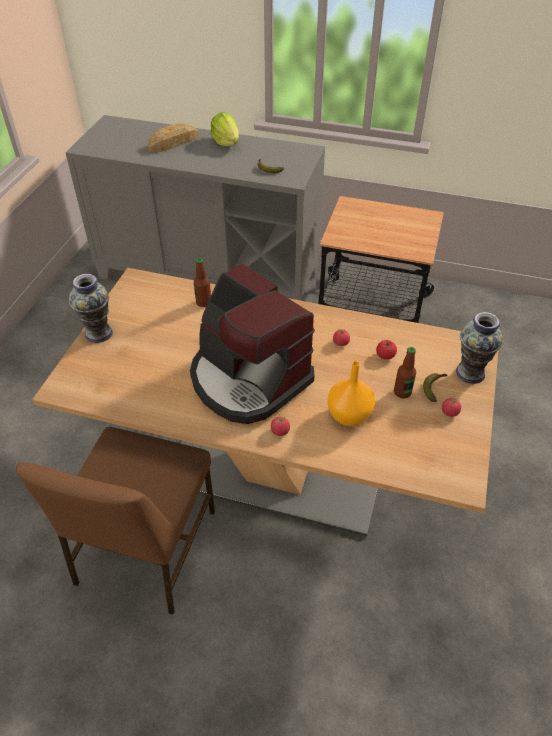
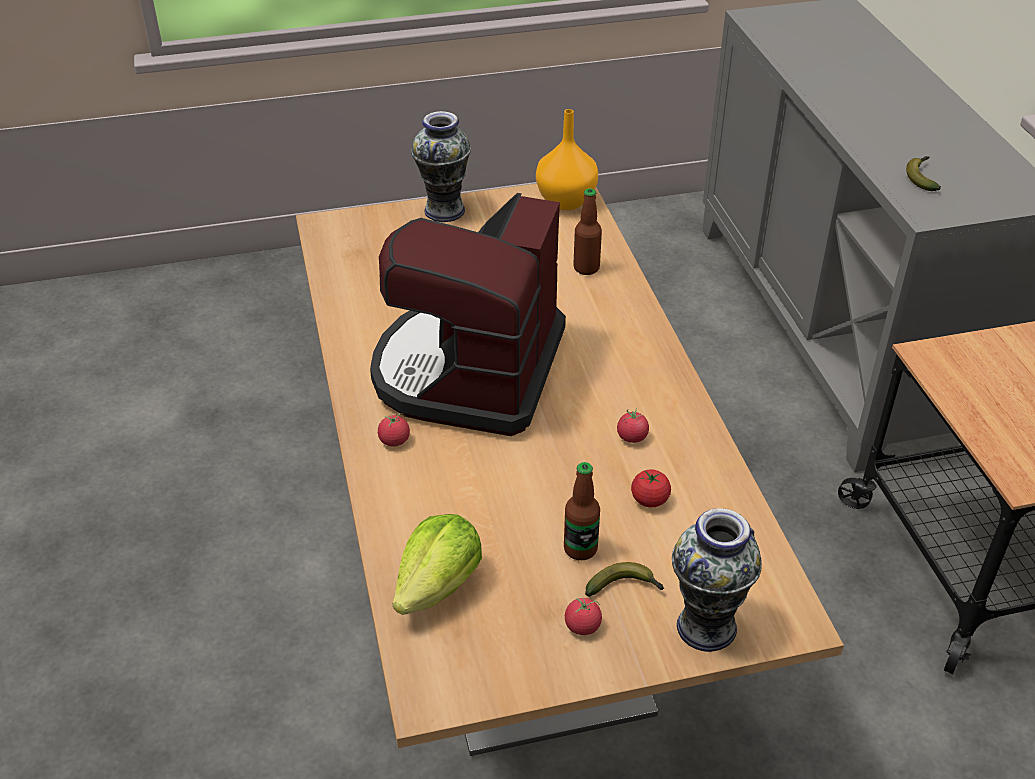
camera: 60 degrees right, 5 degrees down
brown chair [16,427,215,615] -> none
bread [148,123,199,152] -> none
lettuce [211,112,239,146] -> lettuce moved to [393,514,482,615]
orange vase [327,361,375,426] -> orange vase moved to [536,109,598,210]

